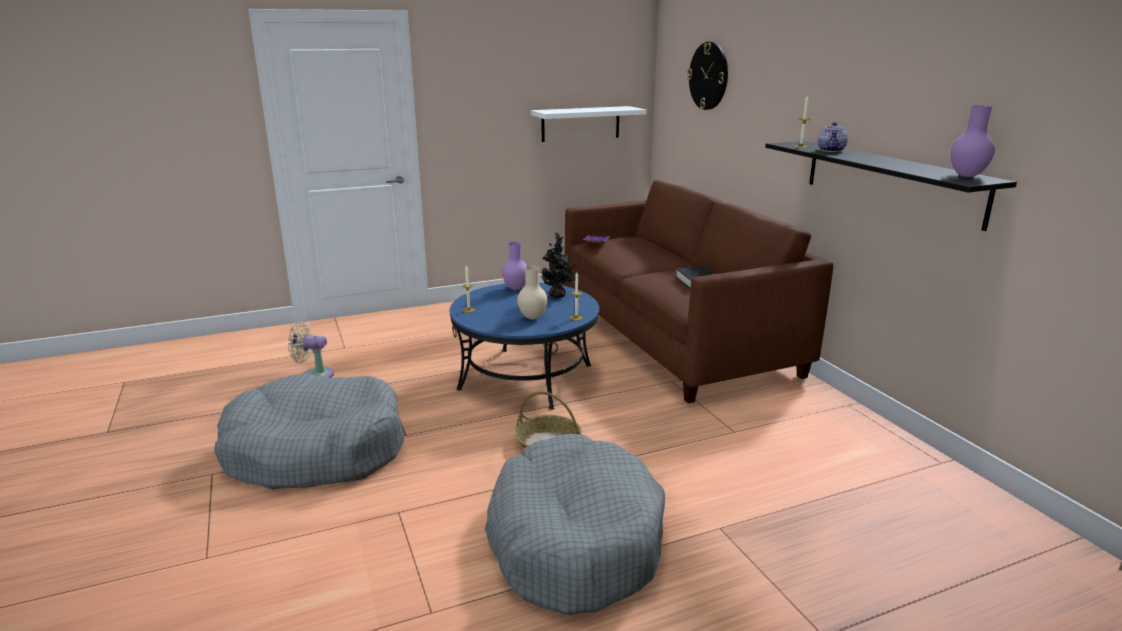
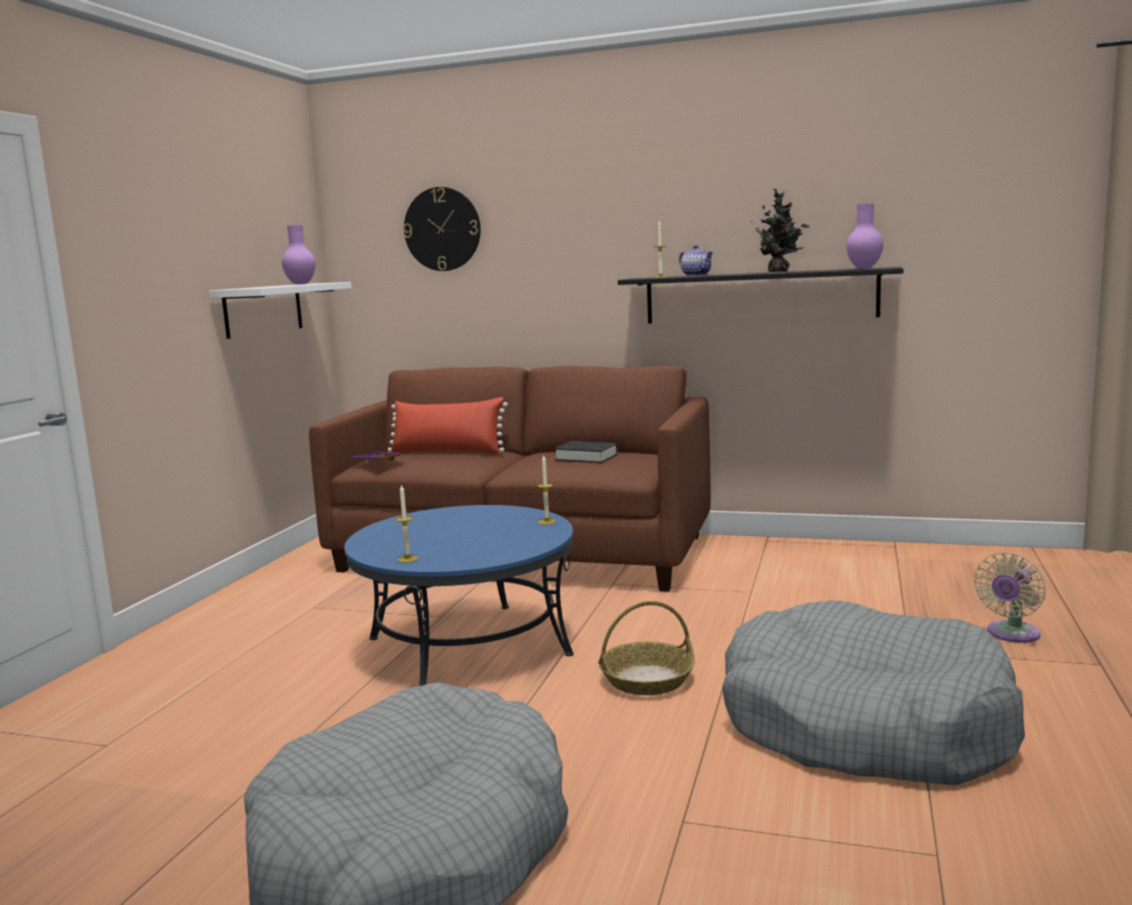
camera: 50 degrees left, 10 degrees down
beige fan [288,322,334,377] -> beige fan moved to [974,552,1046,643]
purple vase [502,242,527,290] -> purple vase moved to [282,225,316,285]
beige vase [517,266,547,319] -> none
potted plant [541,232,575,298] -> potted plant moved to [751,189,810,272]
none -> red pillow [388,397,508,454]

